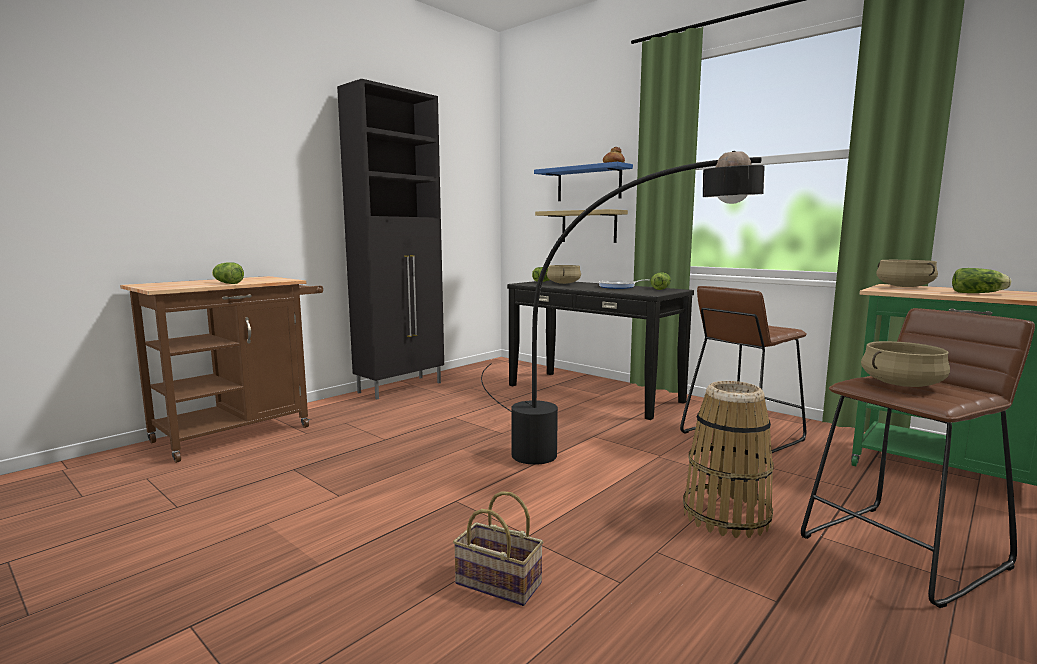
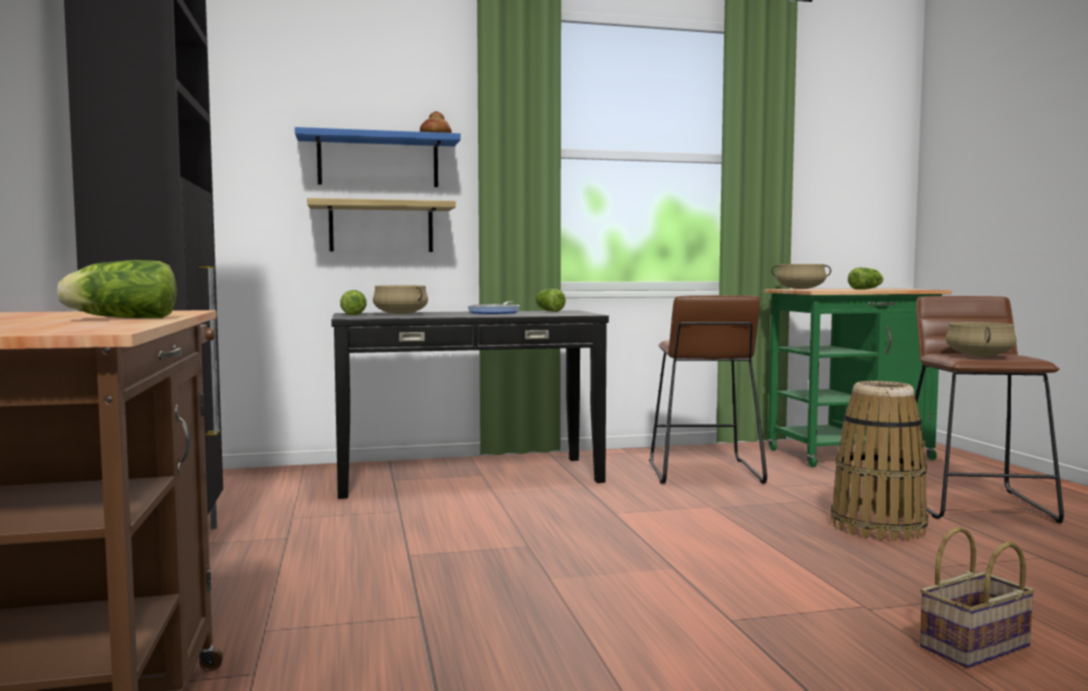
camera: 55 degrees left, 5 degrees down
black floor lamp [481,151,765,465] -> none

